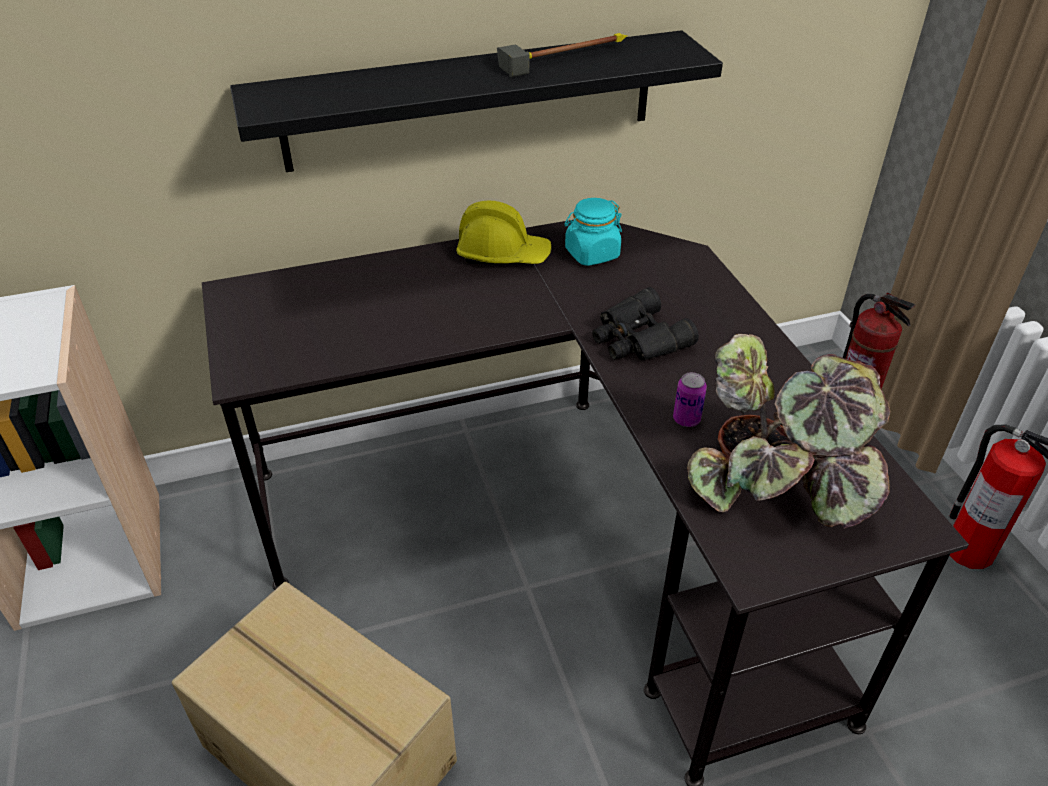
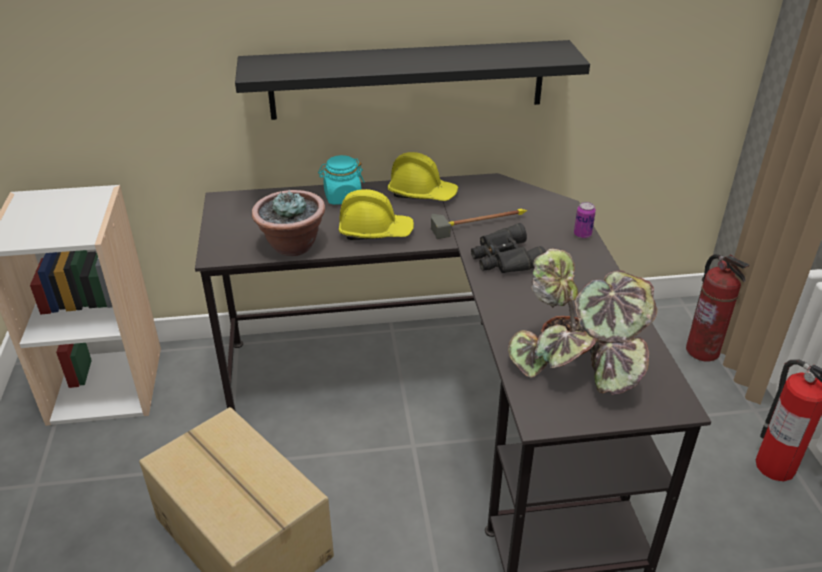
camera: 10 degrees right, 5 degrees down
hammer [497,33,627,77] -> hammer moved to [431,208,528,239]
turquoise jar [564,198,622,266] -> turquoise jar moved to [318,155,365,205]
can [673,372,707,427] -> can moved to [574,202,596,238]
none -> potted plant [252,190,325,256]
none -> yellow hard hat [339,189,414,240]

